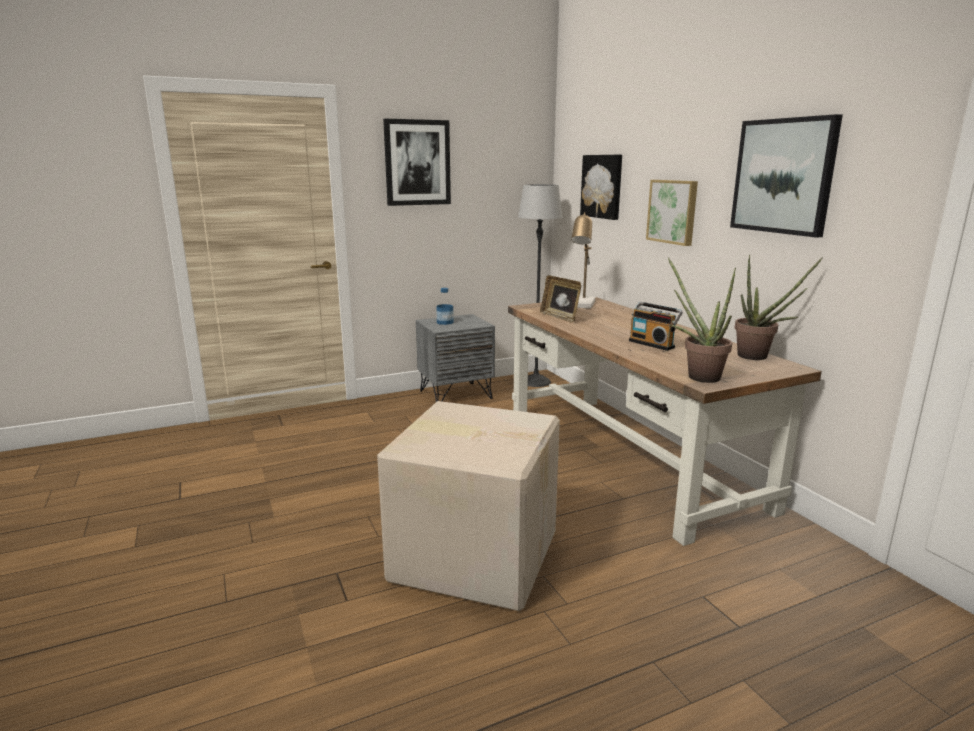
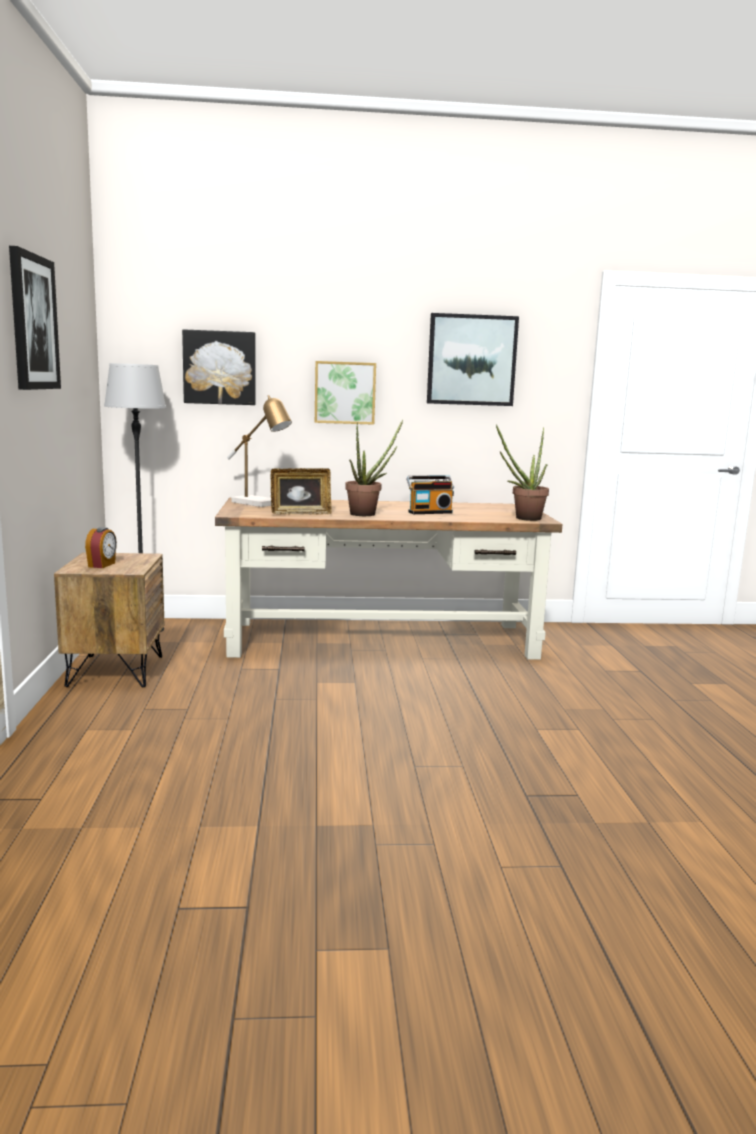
camera: 70 degrees left, 5 degrees down
cardboard box [377,401,560,611] -> none
grey nightstand [416,314,495,402] -> brown nightstand [54,552,164,688]
bottle [437,288,454,325] -> alarm clock [85,527,117,568]
potted plant [735,255,823,360] -> potted plant moved to [345,420,403,516]

